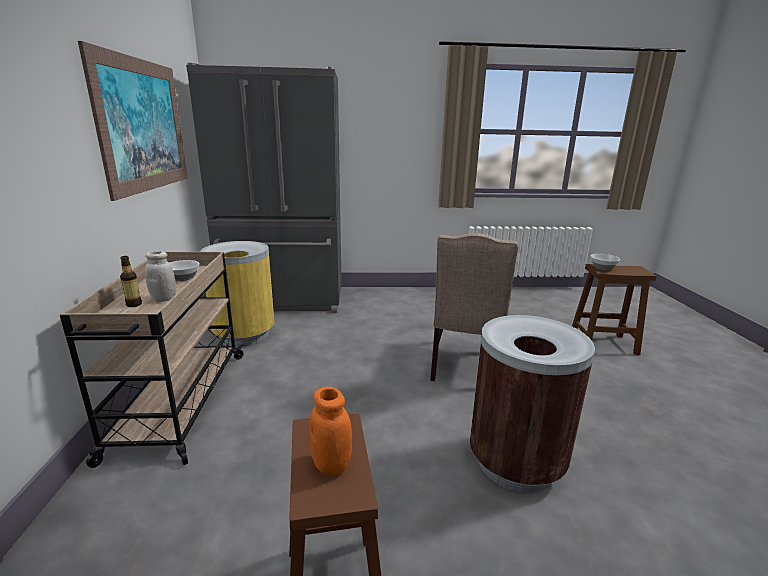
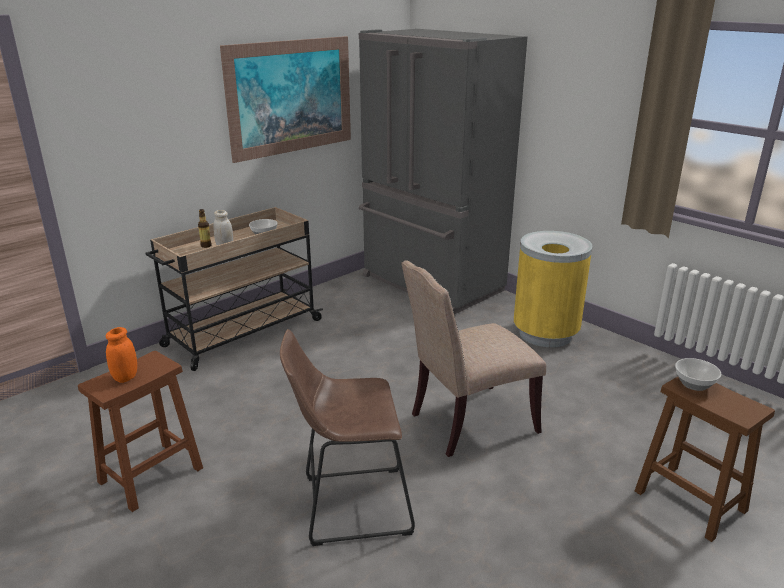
camera: 50 degrees right, 5 degrees up
yellow trash can [200,241,275,347] -> yellow trash can moved to [513,231,593,347]
brown trash can [470,315,595,493] -> brown stool [280,329,415,546]

